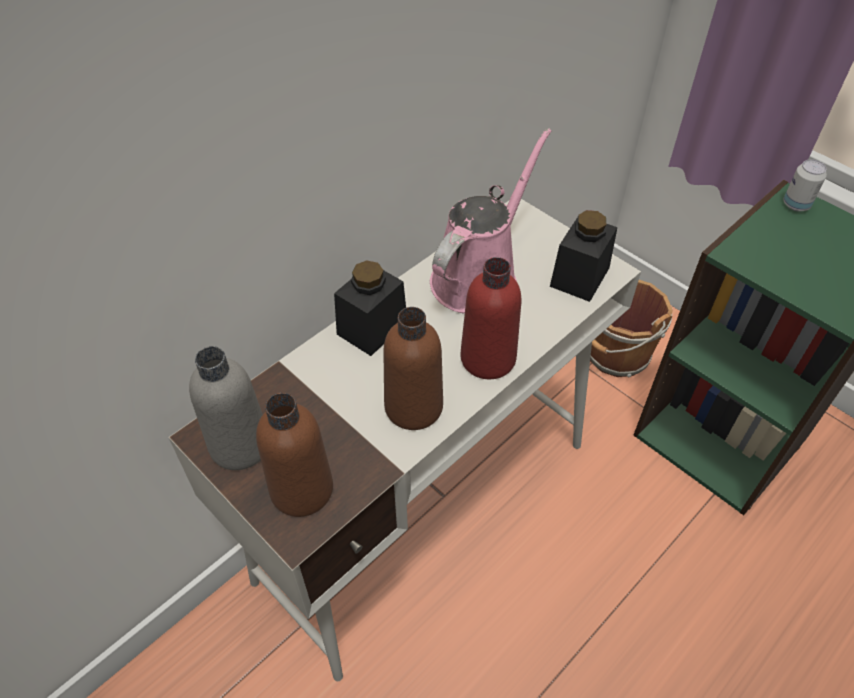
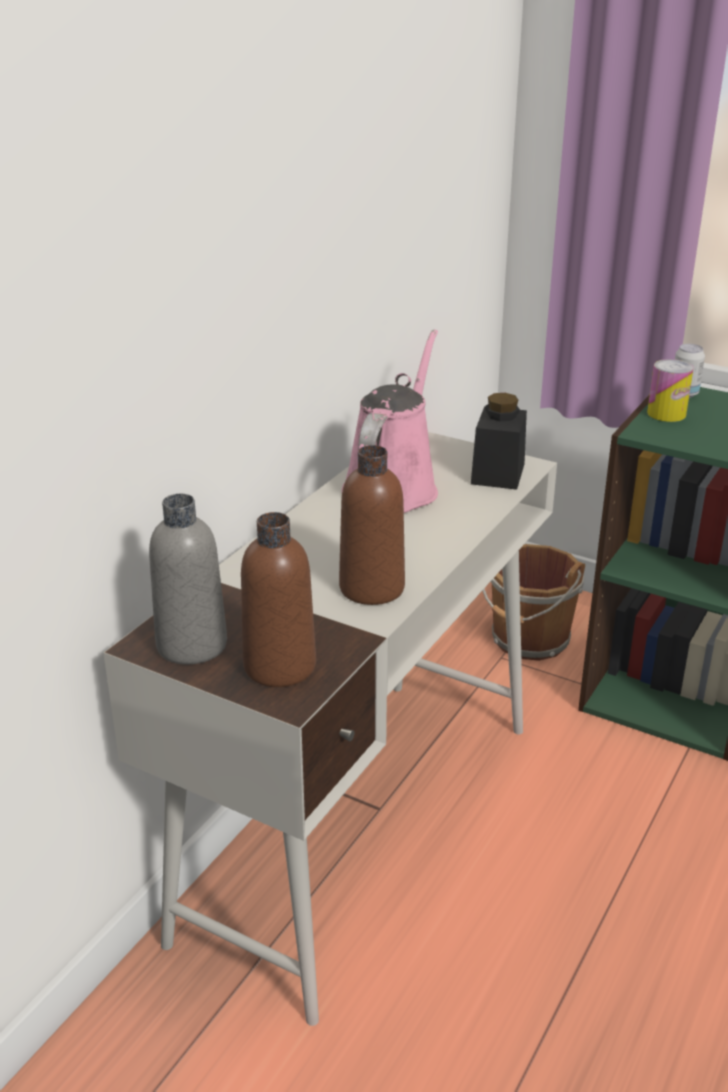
camera: 15 degrees left, 20 degrees down
black jar [334,260,406,356] -> none
red bottle [460,257,521,379] -> none
none -> can [647,359,694,422]

